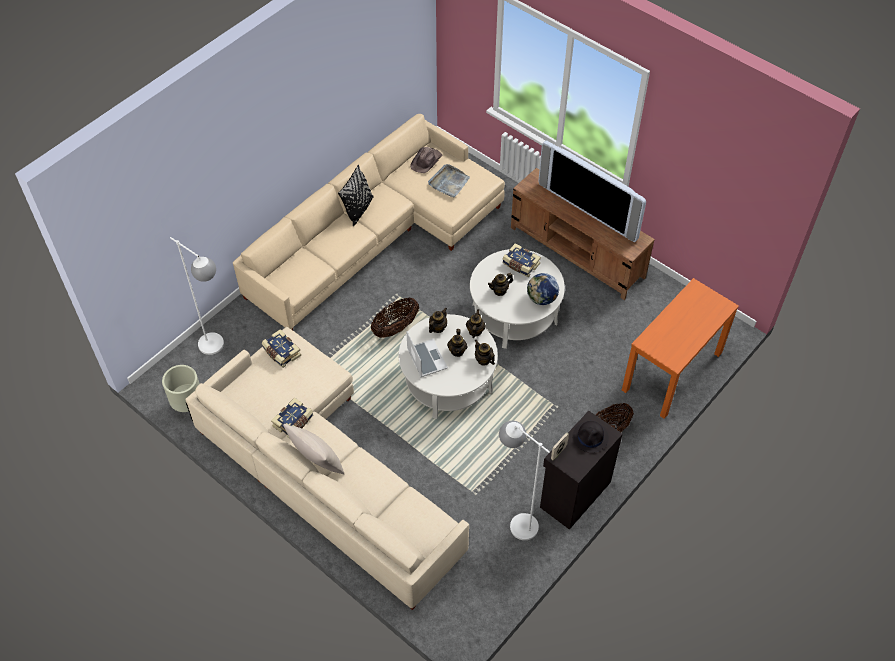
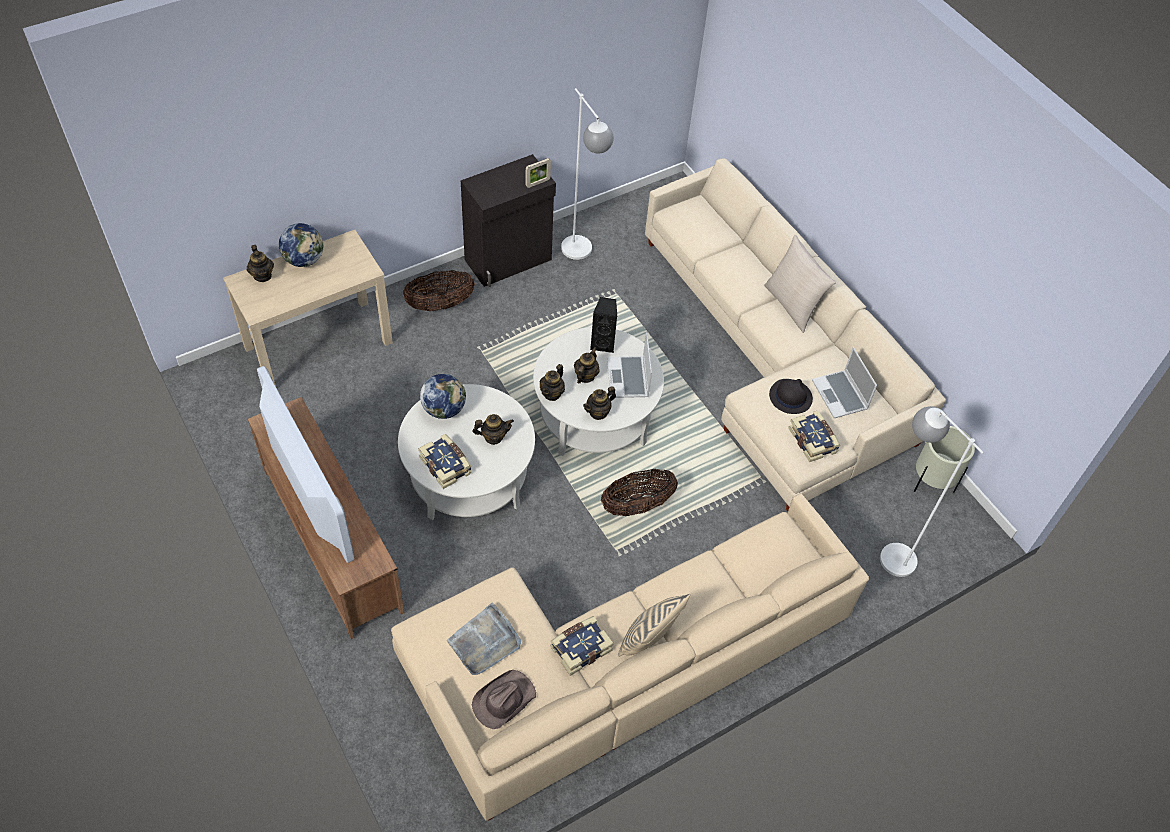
camera: 165 degrees left, 0 degrees up
book [271,397,313,439] -> book moved to [550,616,614,676]
black pillow [338,165,374,226] -> beige pillow [618,594,691,657]
teapot [474,340,495,366] -> teapot moved to [247,245,274,282]
black hat [572,421,609,453] -> black hat moved to [769,379,813,414]
orange console table [622,278,739,419] -> beige console table [223,230,393,386]
none -> globe [279,223,323,267]
none -> black speaker [590,297,617,353]
none -> laptop [812,347,877,418]

